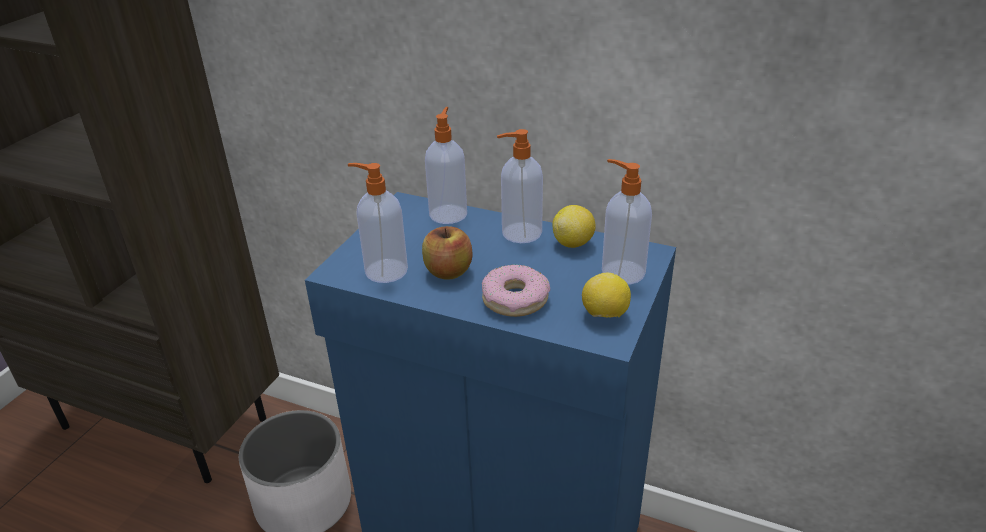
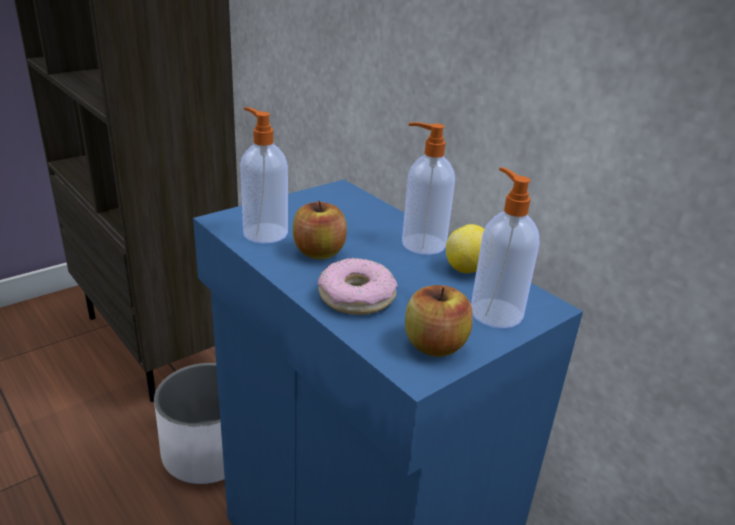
camera: 25 degrees right, 5 degrees down
soap dispenser [425,107,467,224] -> none
lemon [582,273,631,318] -> apple [405,285,473,357]

